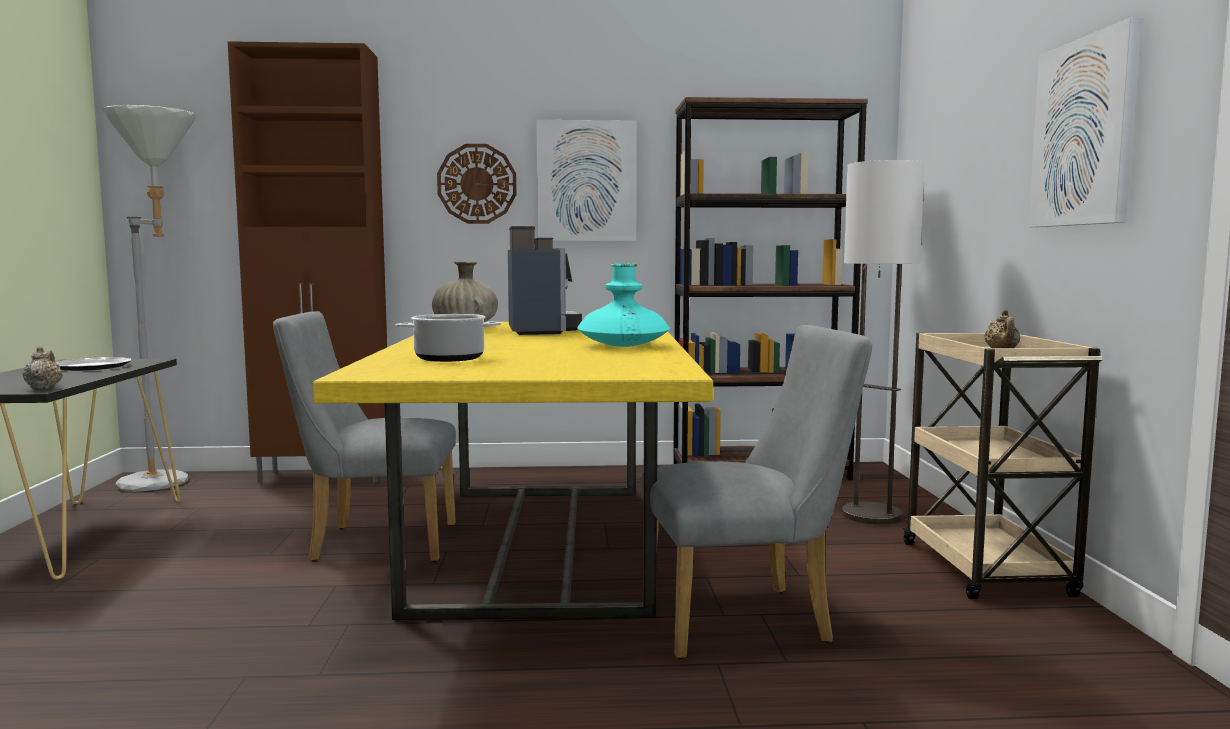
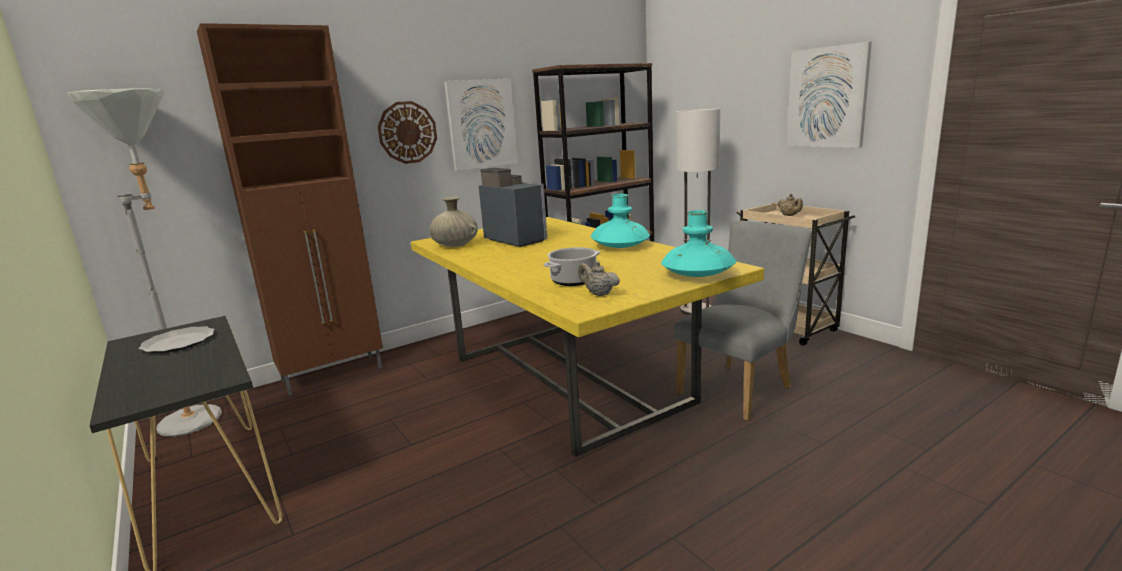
camera: 30 degrees left, 10 degrees up
beige teapot [23,346,63,390] -> beige teapot moved to [578,261,620,296]
grey chair [273,311,456,562] -> none
none -> turquoise vase [661,210,736,277]

